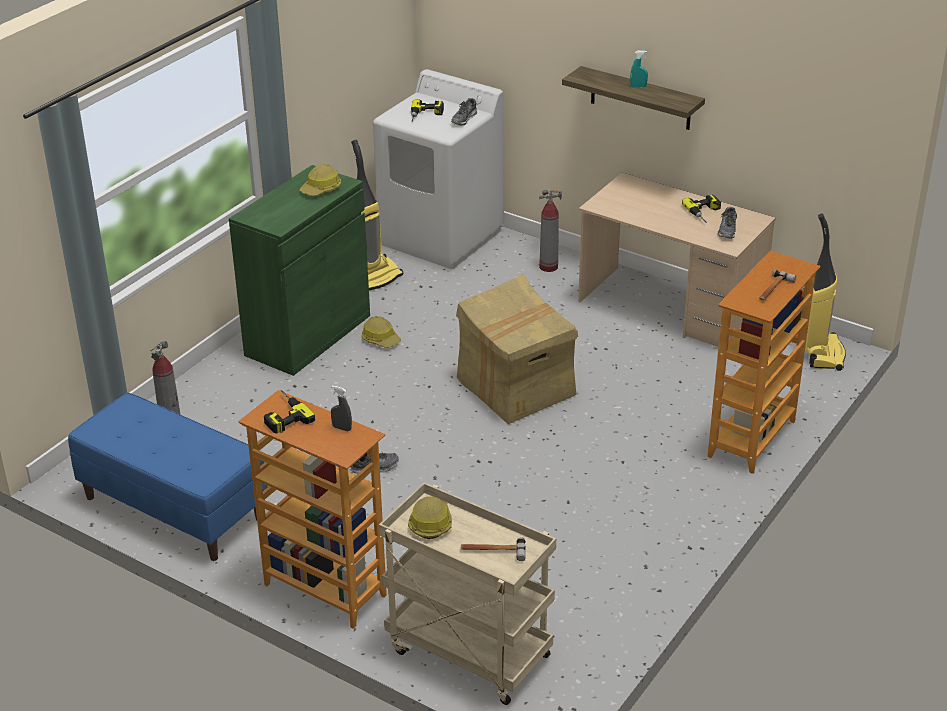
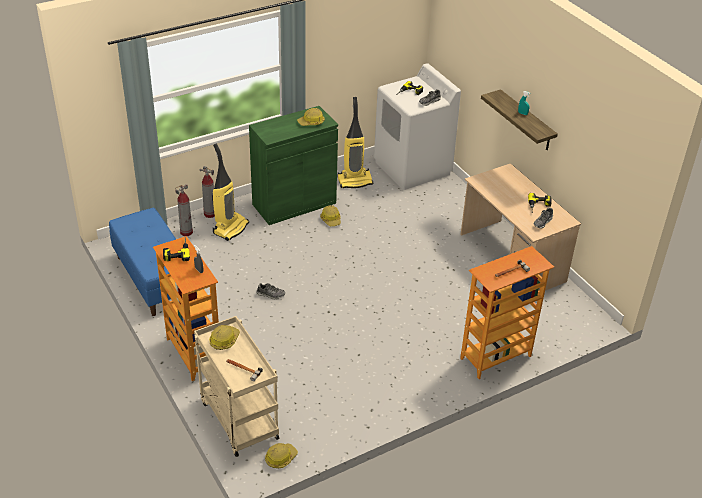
camera: 25 degrees right, 5 degrees up
cardboard box [456,274,578,424] -> none
fire extinguisher [539,190,562,272] -> fire extinguisher moved to [200,166,215,218]
vacuum cleaner [805,214,846,371] -> vacuum cleaner moved to [212,143,249,241]
none -> hard hat [265,443,298,468]

